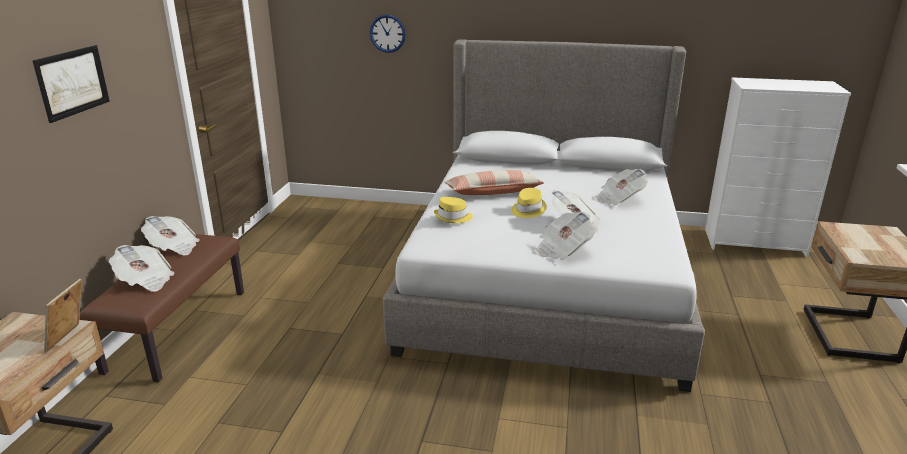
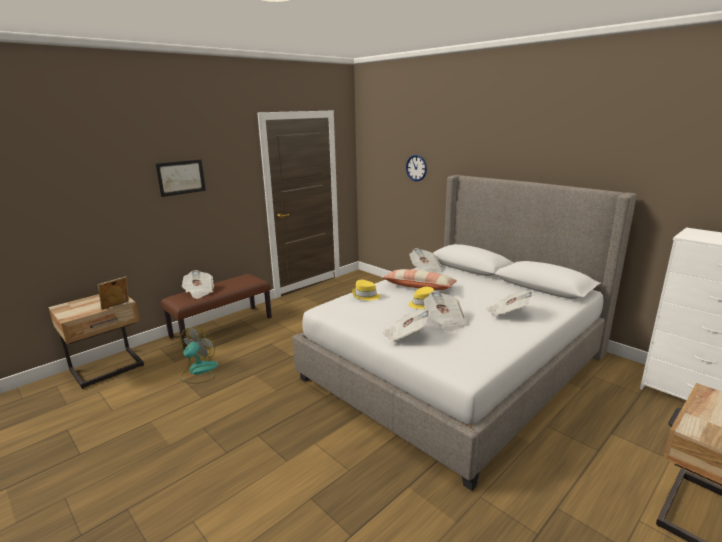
camera: 35 degrees right, 5 degrees down
newspaper [141,216,200,255] -> newspaper moved to [409,248,442,273]
none -> fan [180,327,218,383]

